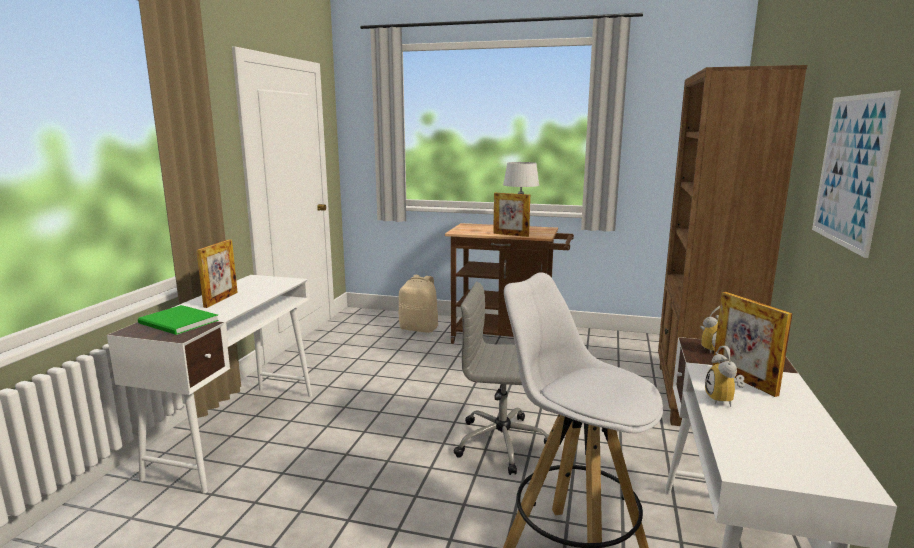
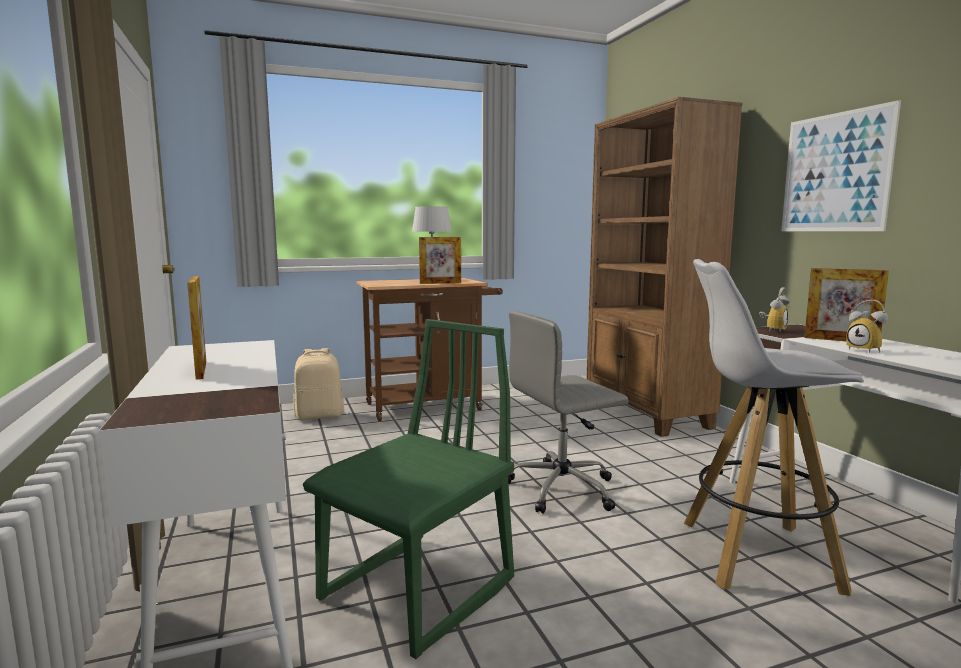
camera: 35 degrees left, 5 degrees down
green book [138,305,219,335] -> none
none -> green chair [303,319,514,659]

